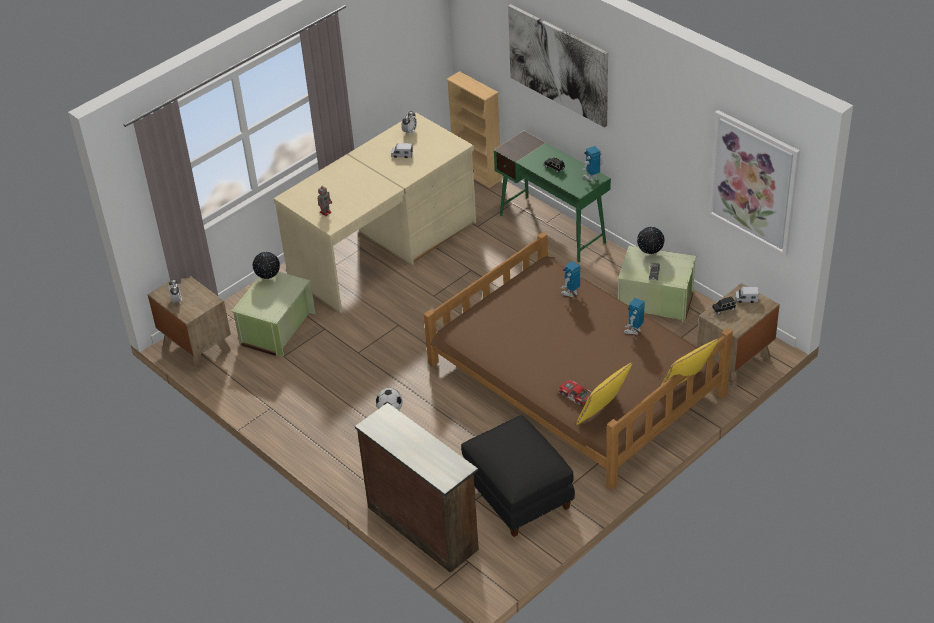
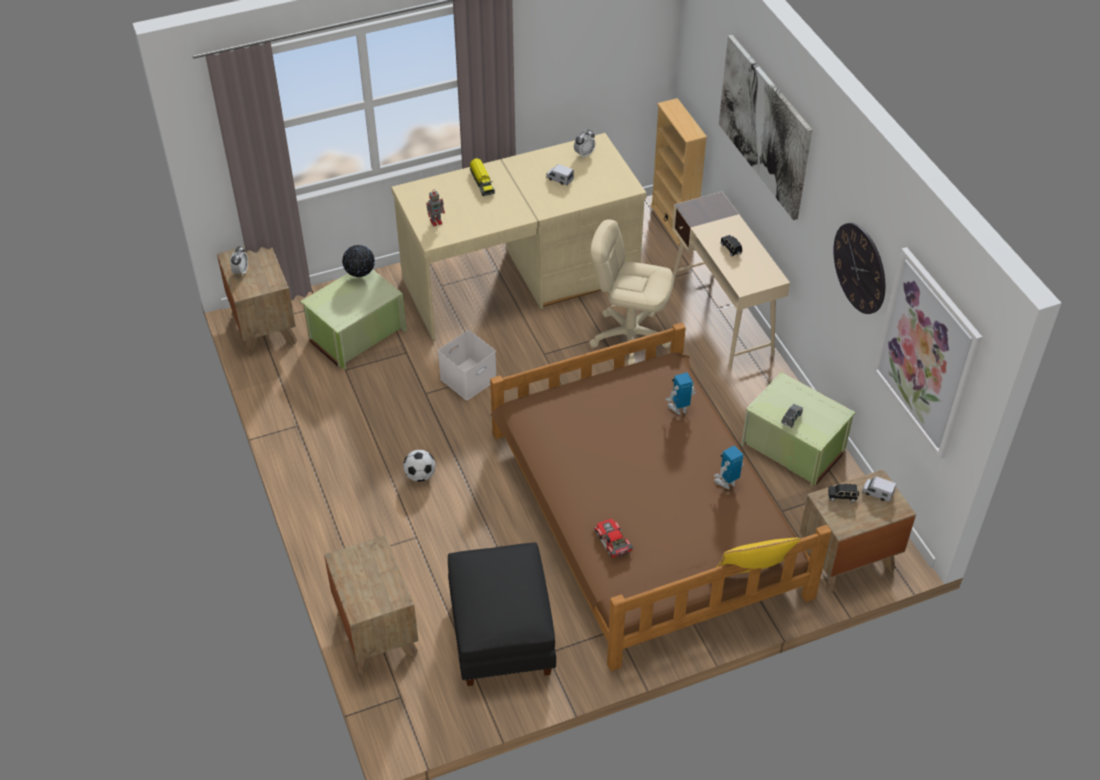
camera: 20 degrees right, 5 degrees up
brown dresser [355,403,479,573] -> brown nightstand [324,535,419,675]
green desk [494,131,611,262] -> beige desk [672,192,790,369]
yellow pillow [576,362,633,425] -> none
toy robot [581,146,603,182] -> none
globe [637,227,665,254] -> none
none -> white storage box [438,330,496,400]
none -> toy truck [470,158,495,196]
none -> beige office chair [589,219,674,365]
none -> wall clock [833,223,885,314]

